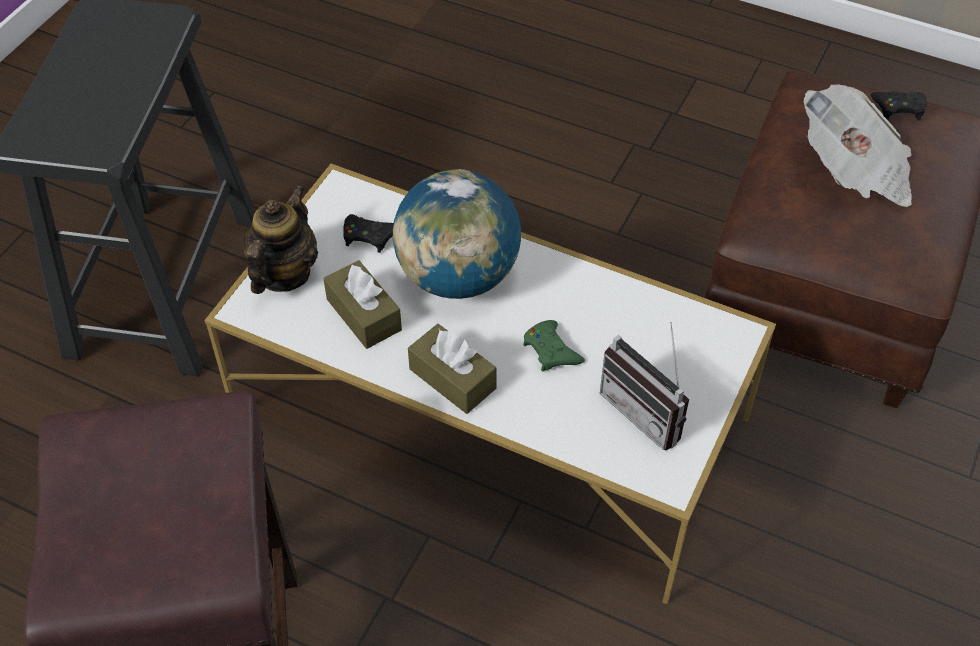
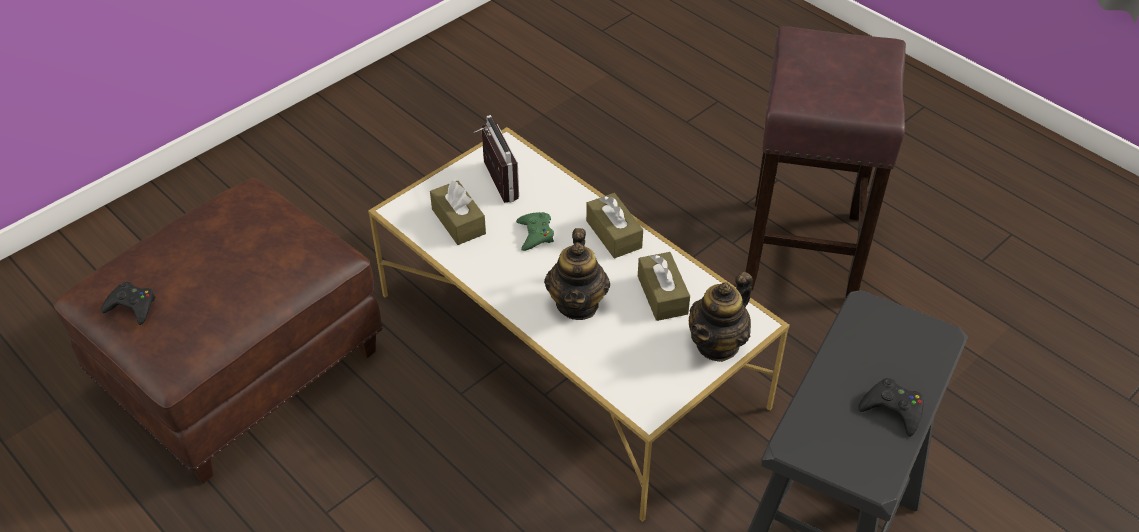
camera: 160 degrees left, 5 degrees down
black game controller [343,214,394,253] -> black game controller moved to [859,378,924,437]
globe [393,169,521,299] -> teapot [544,228,610,320]
newspaper [804,84,912,207] -> none
none -> brown tissue box [430,180,486,245]

